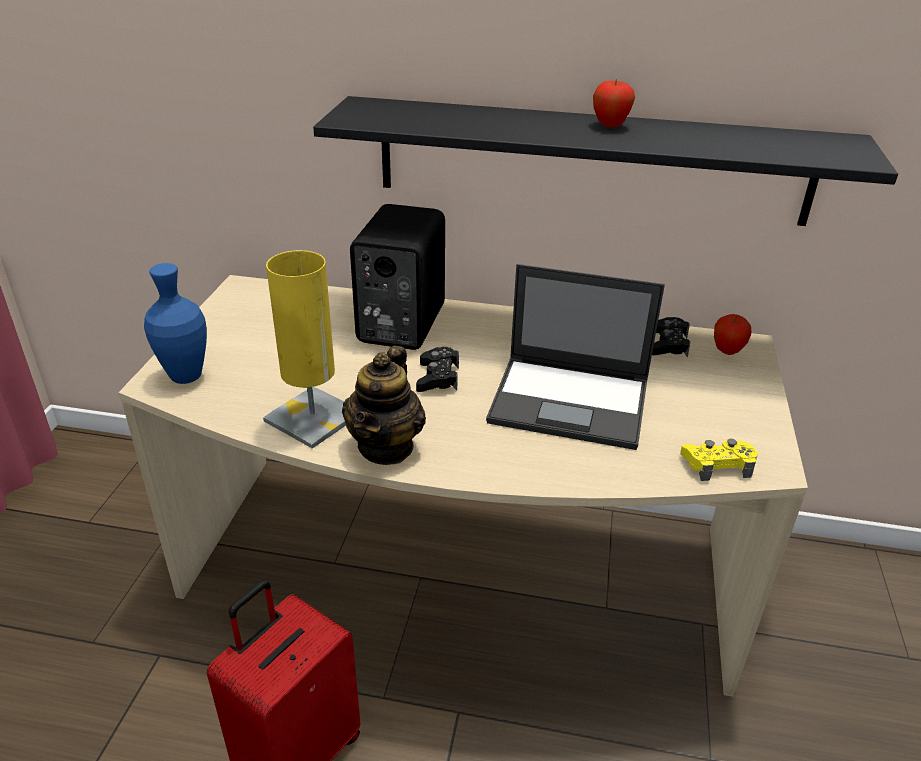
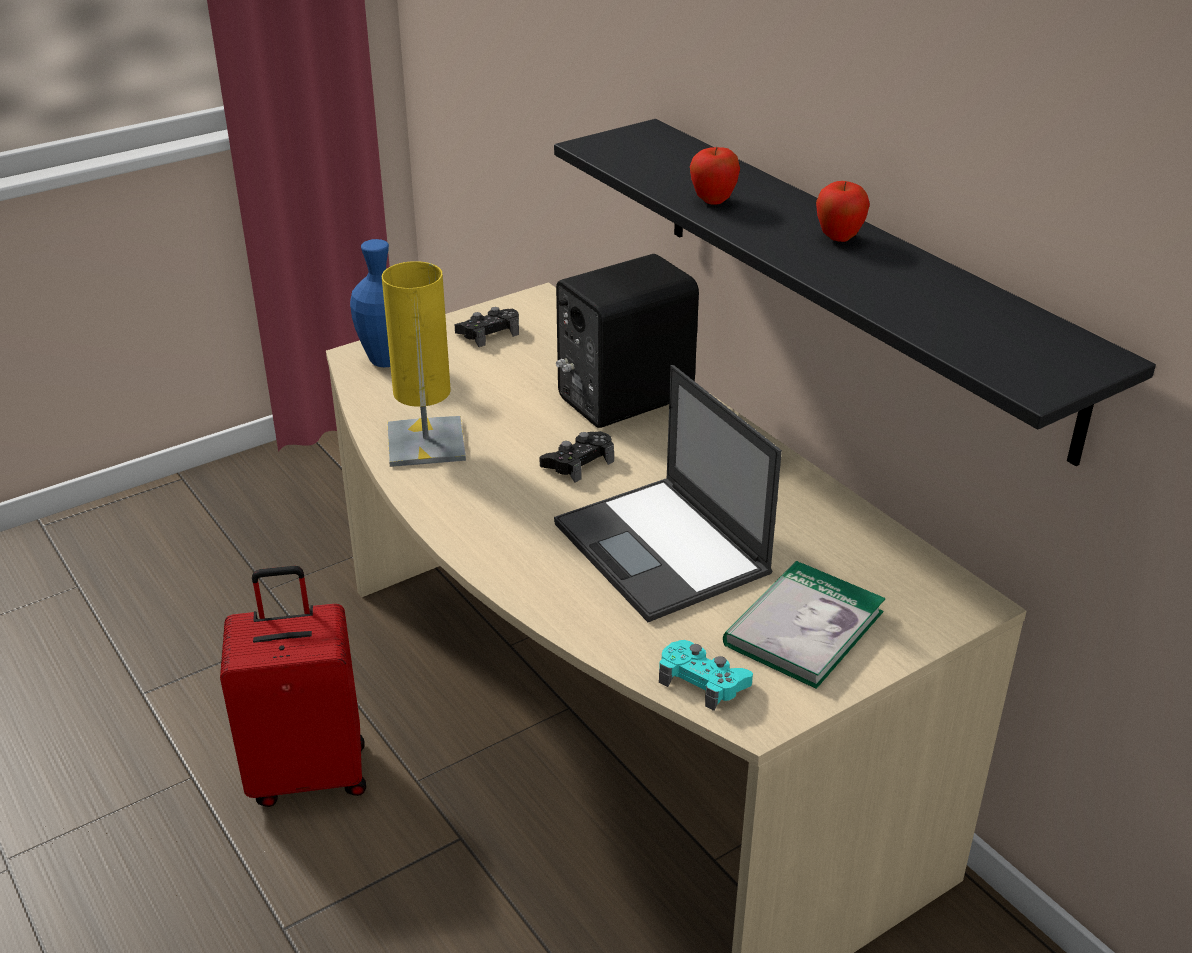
camera: 45 degrees right, 0 degrees up
teapot [342,346,426,465] -> none
black game controller [652,317,690,358] -> black game controller moved to [454,307,519,347]
yellow game controller [680,439,758,481] -> turquoise game controller [659,640,753,711]
apple [714,314,751,355] -> apple moved to [690,147,740,205]
none -> book [723,561,886,689]

